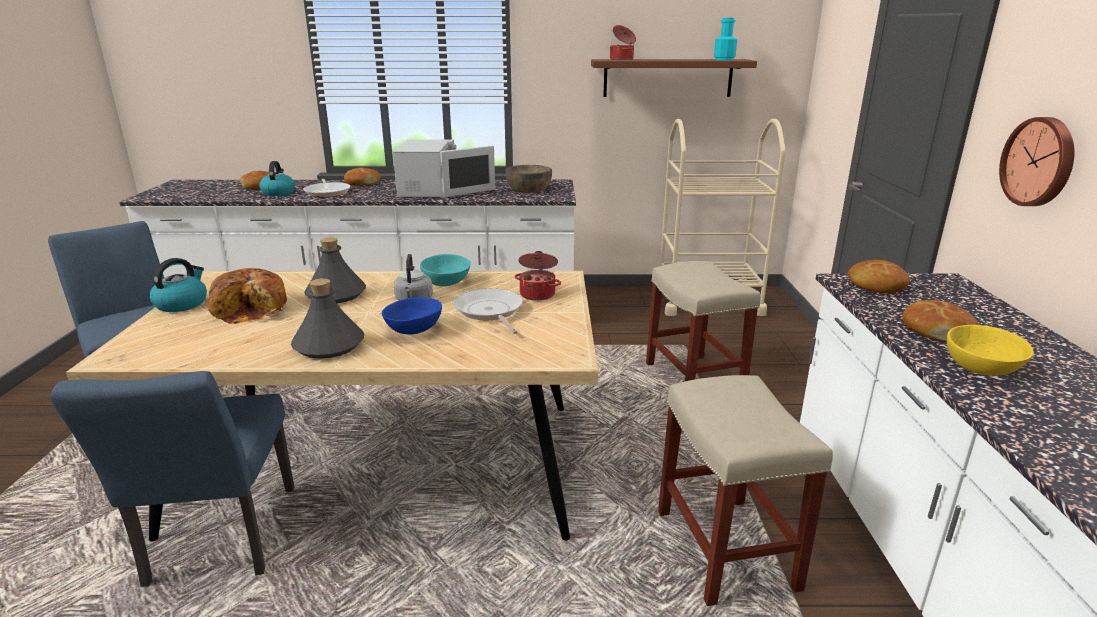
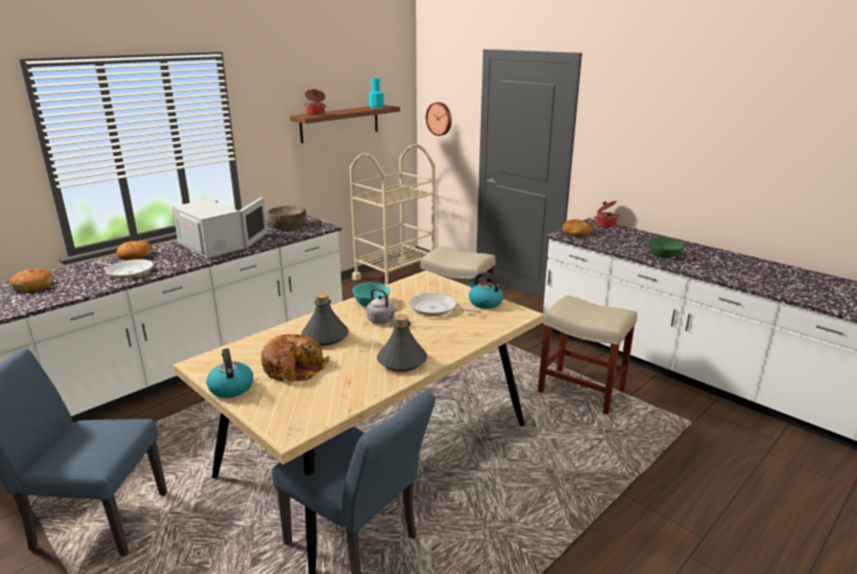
camera: 45 degrees left, 0 degrees up
kettle [259,161,295,196] -> kettle moved to [468,272,503,309]
blue bowl [382,297,442,335] -> none
cooking pot [515,251,561,301] -> cooking pot moved to [594,201,620,228]
bread [902,300,980,342] -> none
yellow bowl [947,325,1034,376] -> green bowl [649,237,684,258]
wall clock [999,117,1075,206] -> wall clock moved to [426,102,452,136]

